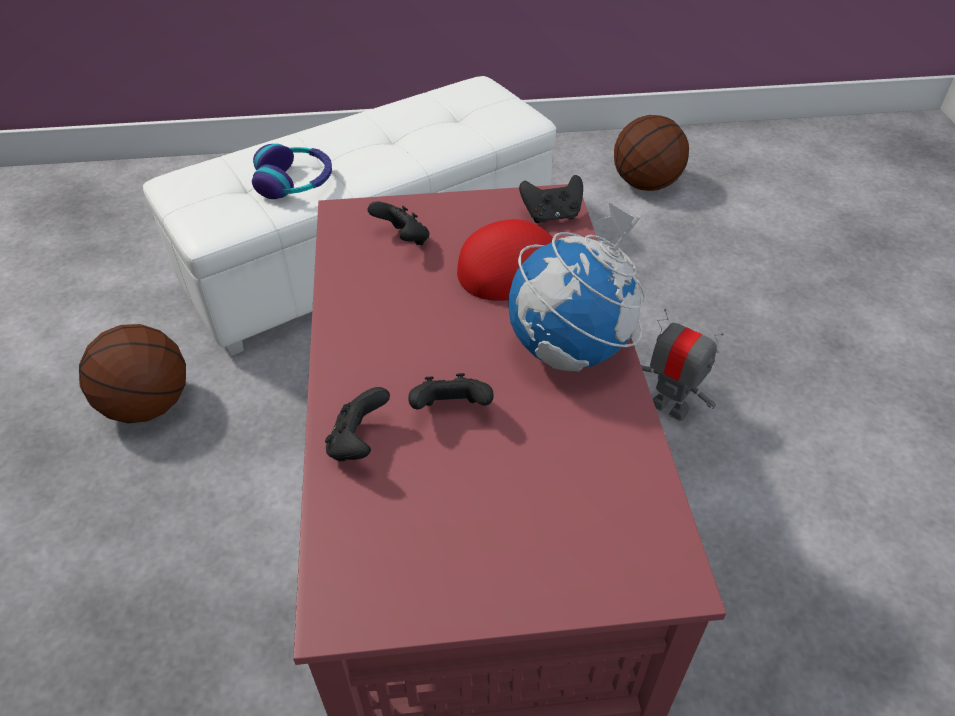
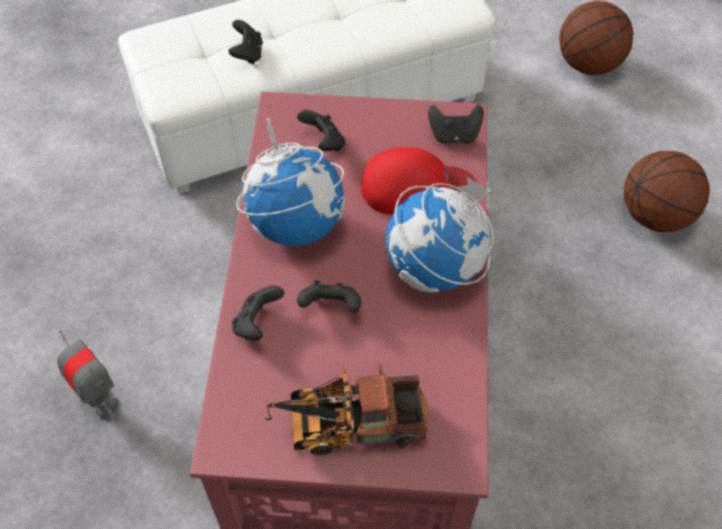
camera: 10 degrees right, 10 degrees up
basketball [79,324,186,423] -> basketball moved to [624,151,710,232]
headphones [252,144,332,199] -> black game controller [228,20,263,64]
toy robot [641,309,724,421] -> toy robot moved to [57,330,119,421]
none -> globe [236,119,346,246]
none -> toy truck [265,363,429,455]

